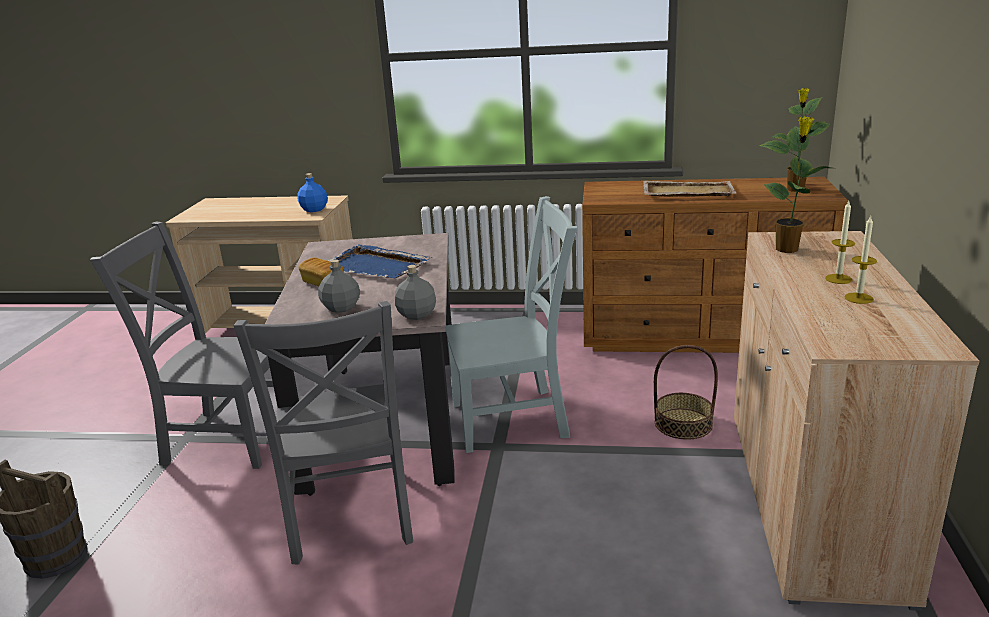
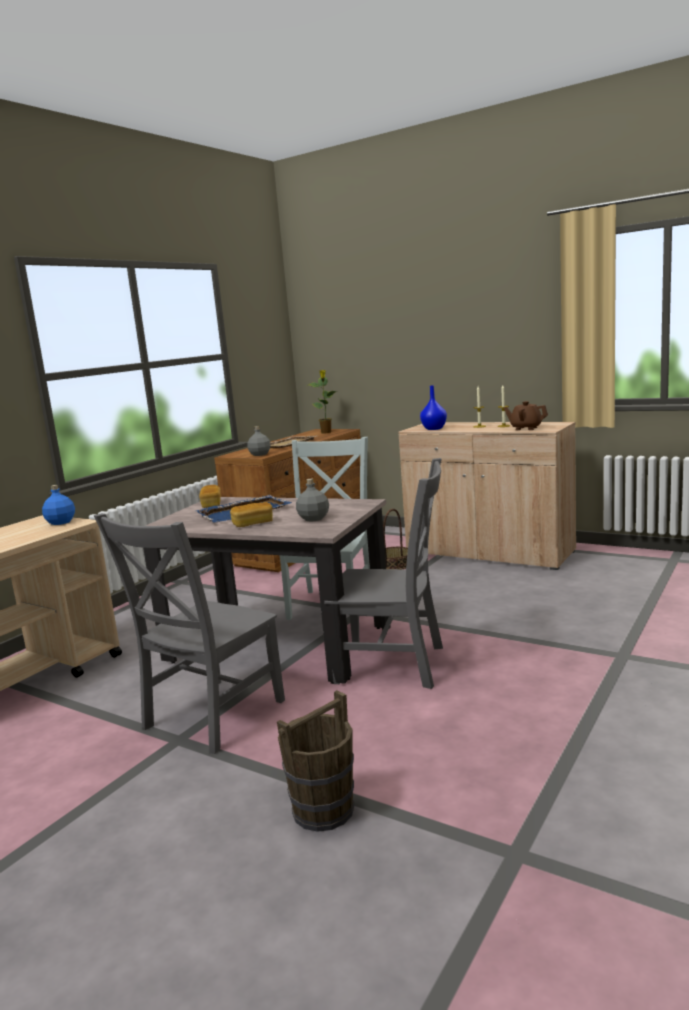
camera: 65 degrees left, 10 degrees down
grey bottle [395,265,436,320] -> grey bottle moved to [248,426,271,456]
potted plant [759,116,831,253] -> blue vase [420,385,447,430]
none -> bread [199,485,221,508]
none -> brown teapot [504,401,548,430]

